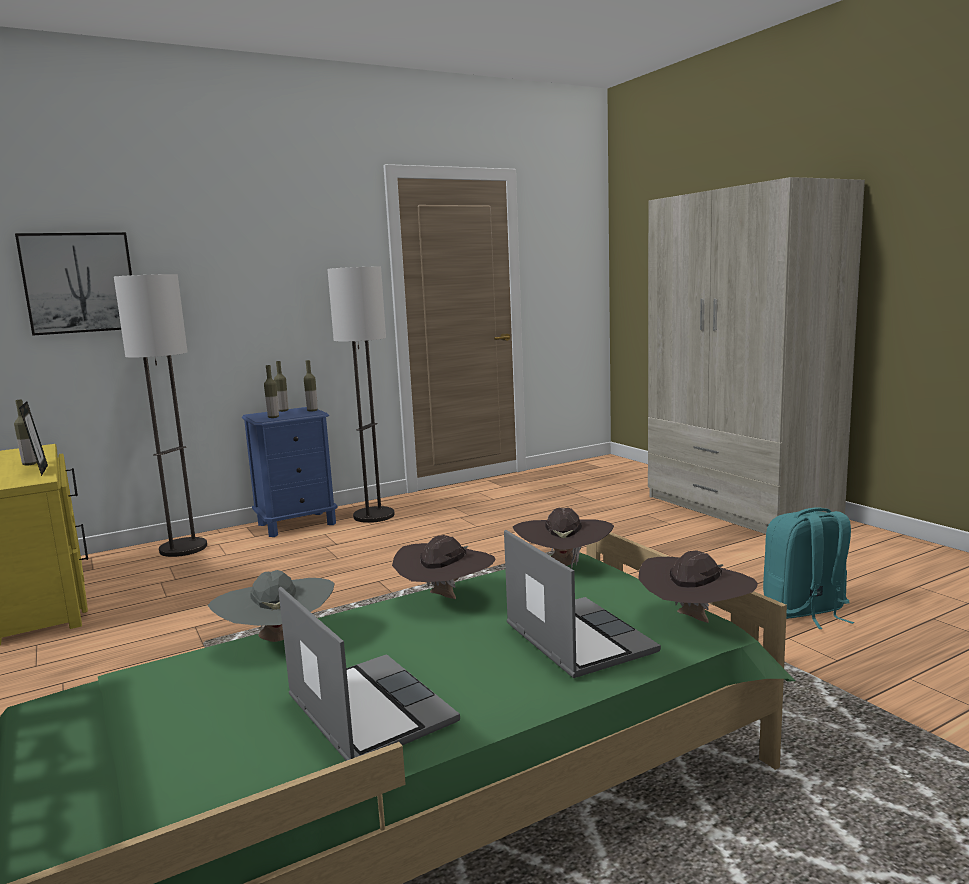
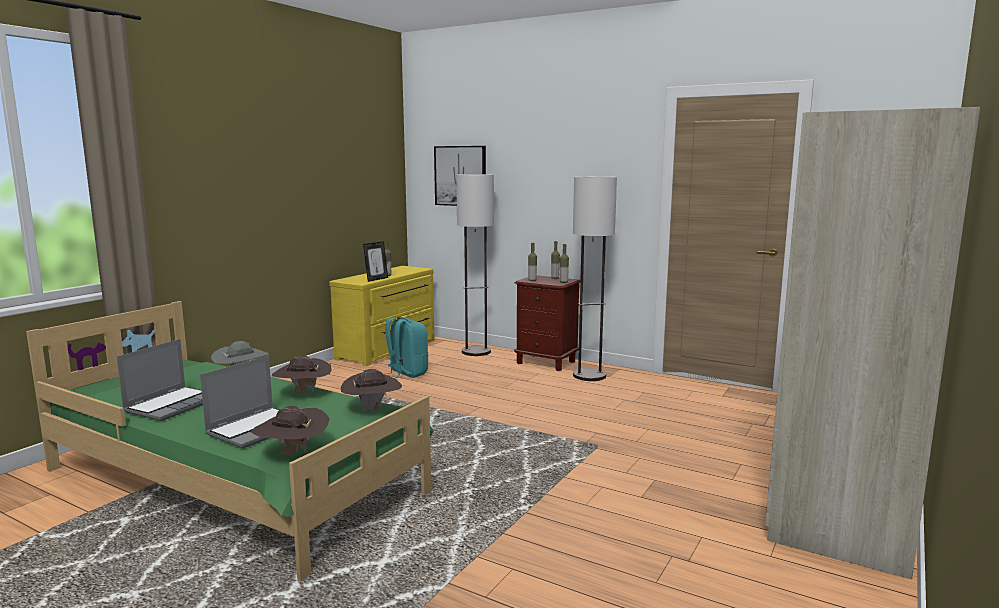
camera: 60 degrees right, 0 degrees up
blue nightstand [242,407,338,537] -> brown nightstand [514,275,580,371]
turquoise backpack [763,507,854,629] -> turquoise backpack moved to [385,317,428,379]

